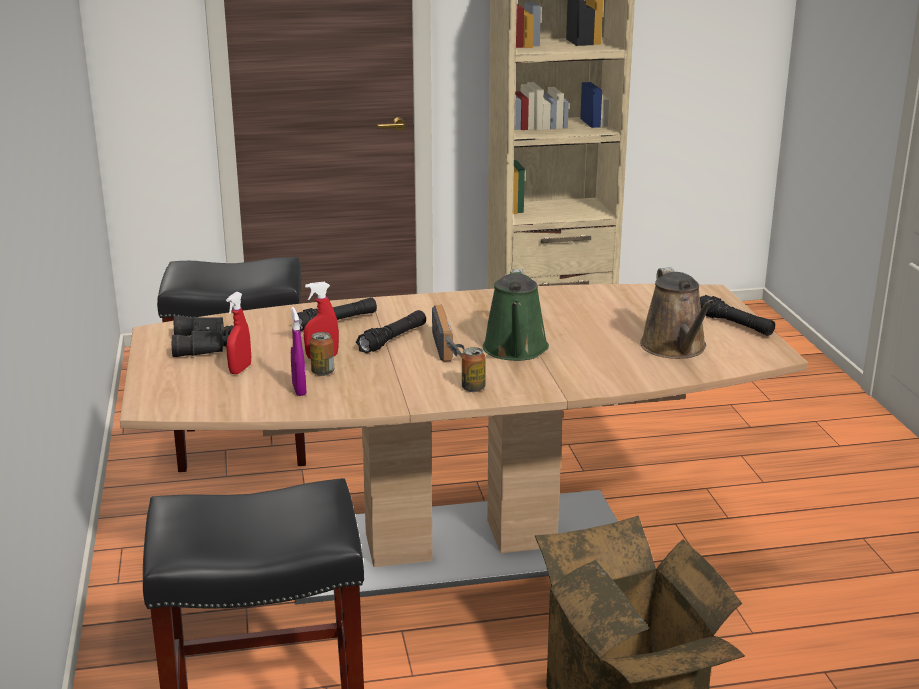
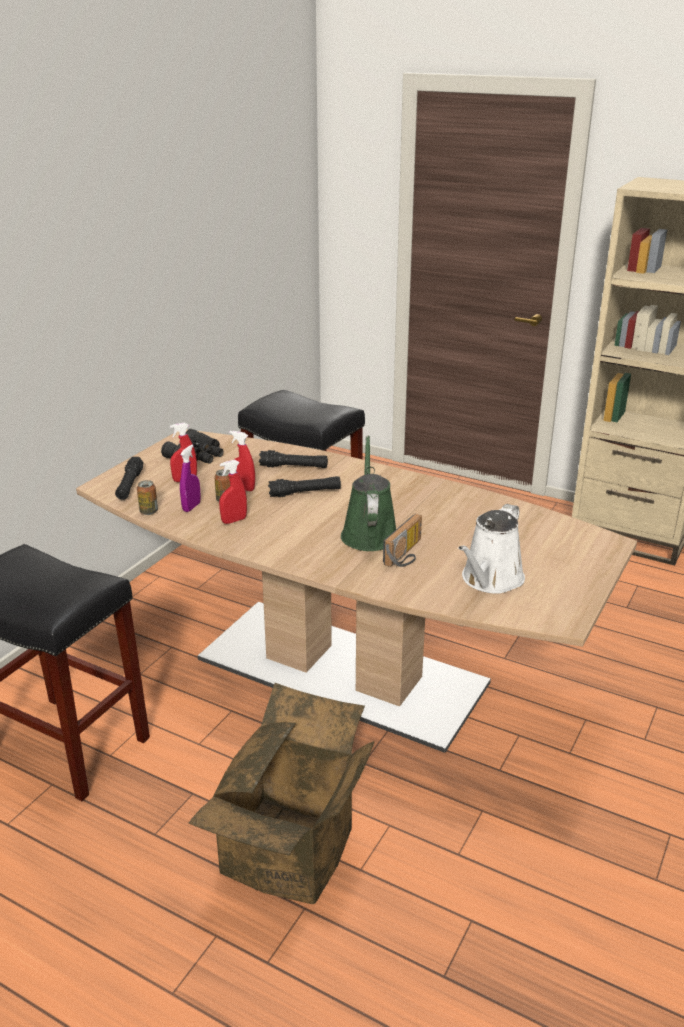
camera: 40 degrees right, 5 degrees up
radio [432,305,465,362] -> radio moved to [383,514,422,567]
can [462,347,485,392] -> can moved to [137,480,158,515]
green watering can [483,269,549,361] -> green watering can turned 135 degrees clockwise [341,436,396,551]
brown watering can [640,267,714,359] -> white watering can [458,504,525,594]
black flashlight [700,295,775,336] -> black flashlight moved to [115,457,144,500]
none -> red spray bottle [219,460,247,524]

